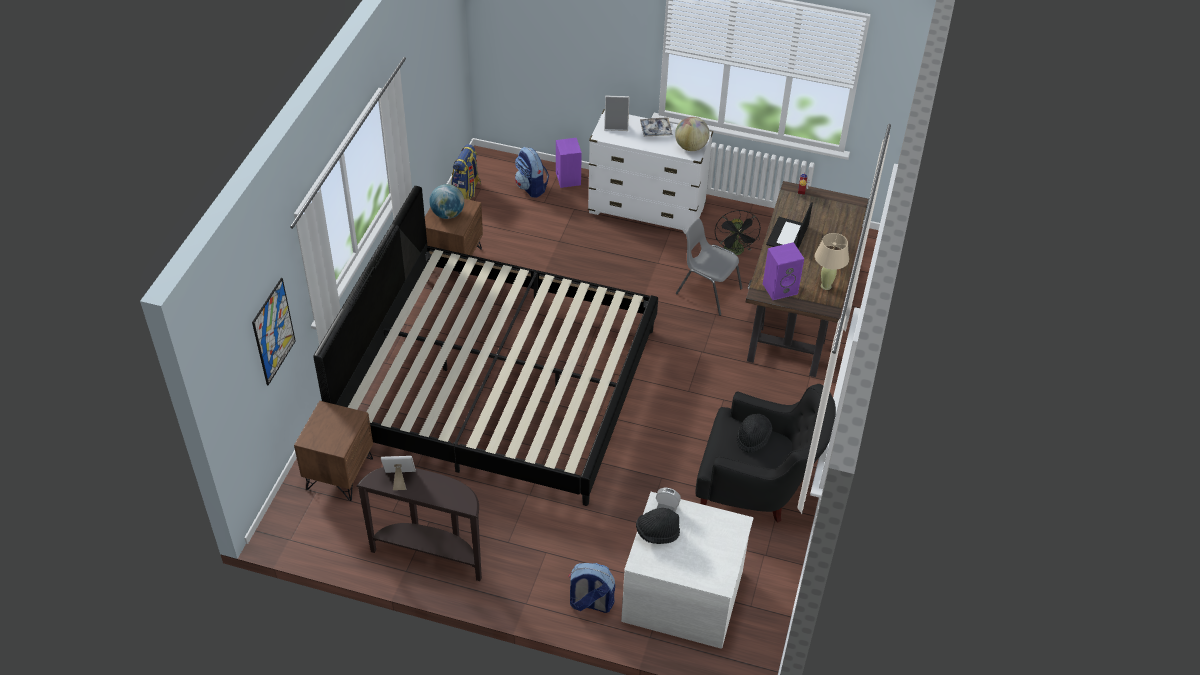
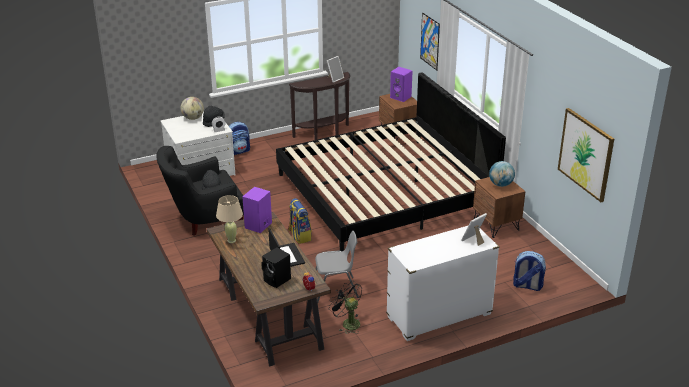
camera: 140 degrees right, 15 degrees down
backpack [451,144,481,200] -> backpack moved to [288,198,312,244]
purple speaker [556,138,582,188] -> purple speaker moved to [390,67,412,102]
tray [640,118,672,137] -> none
globe [675,117,709,151] -> globe moved to [181,97,204,120]
none -> black speaker [261,247,291,288]
none -> picture [558,108,614,202]

